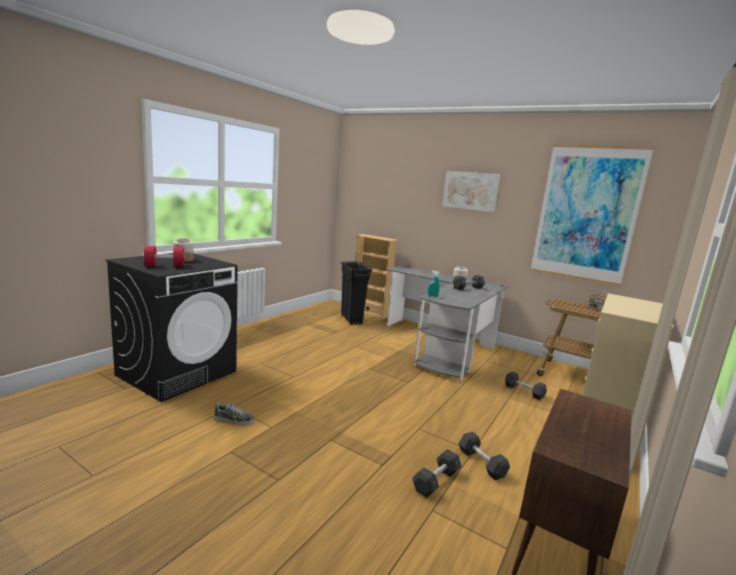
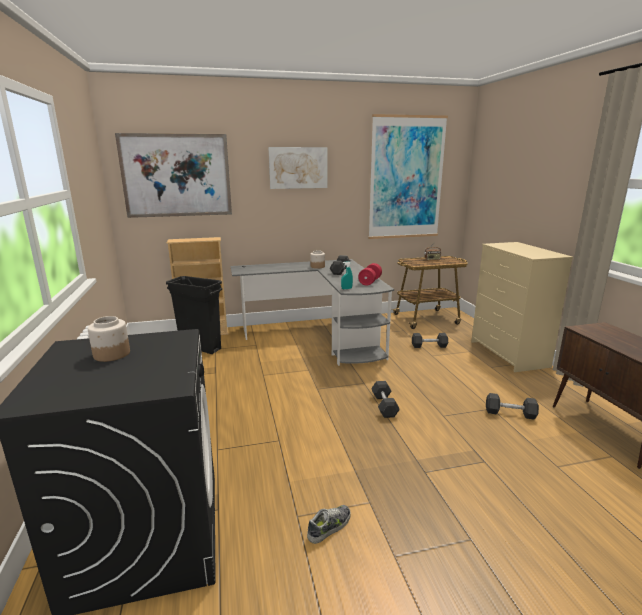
camera: 45 degrees left, 5 degrees up
red dumbbell [143,246,185,267] -> red dumbbell moved to [358,263,382,286]
grey dumbbell [412,449,462,498] -> grey dumbbell moved to [371,381,400,418]
none -> picture [115,133,232,218]

